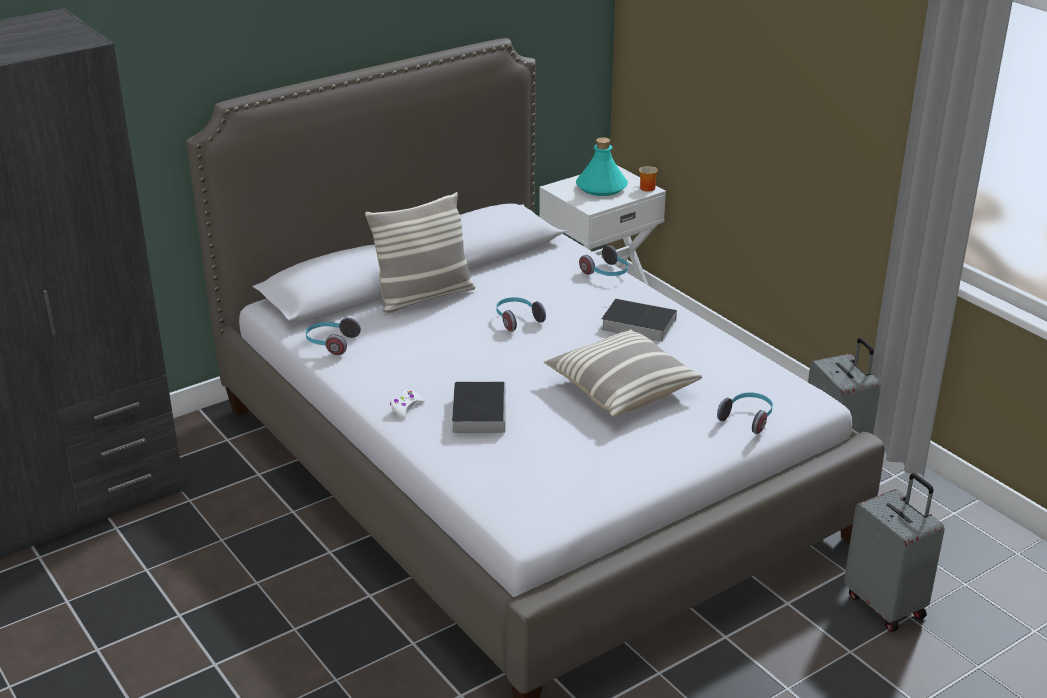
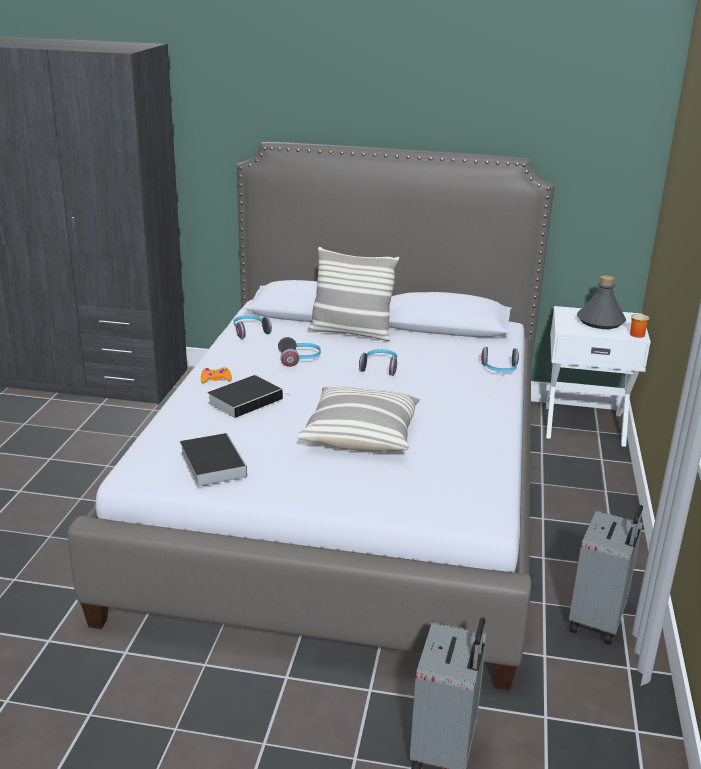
camera: 45 degrees right, 5 degrees down
white game controller [390,390,425,418] -> orange game controller [201,367,232,383]
turquoise bottle [576,137,628,196] -> grey bottle [577,275,626,329]
book [601,298,677,342] -> book moved to [180,433,247,486]
headphones [717,392,773,434] -> headphones moved to [278,337,321,367]

